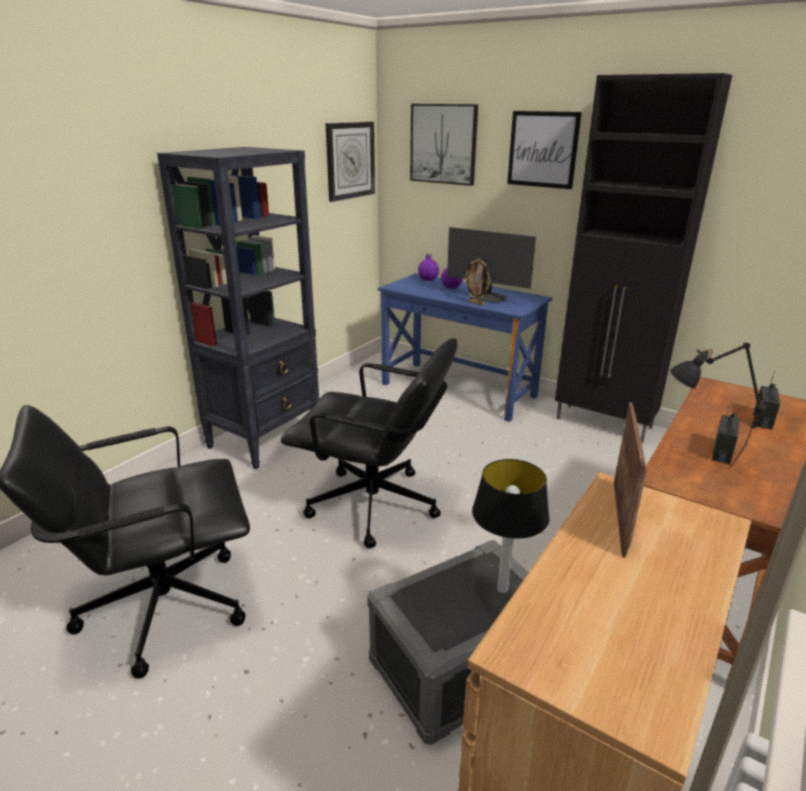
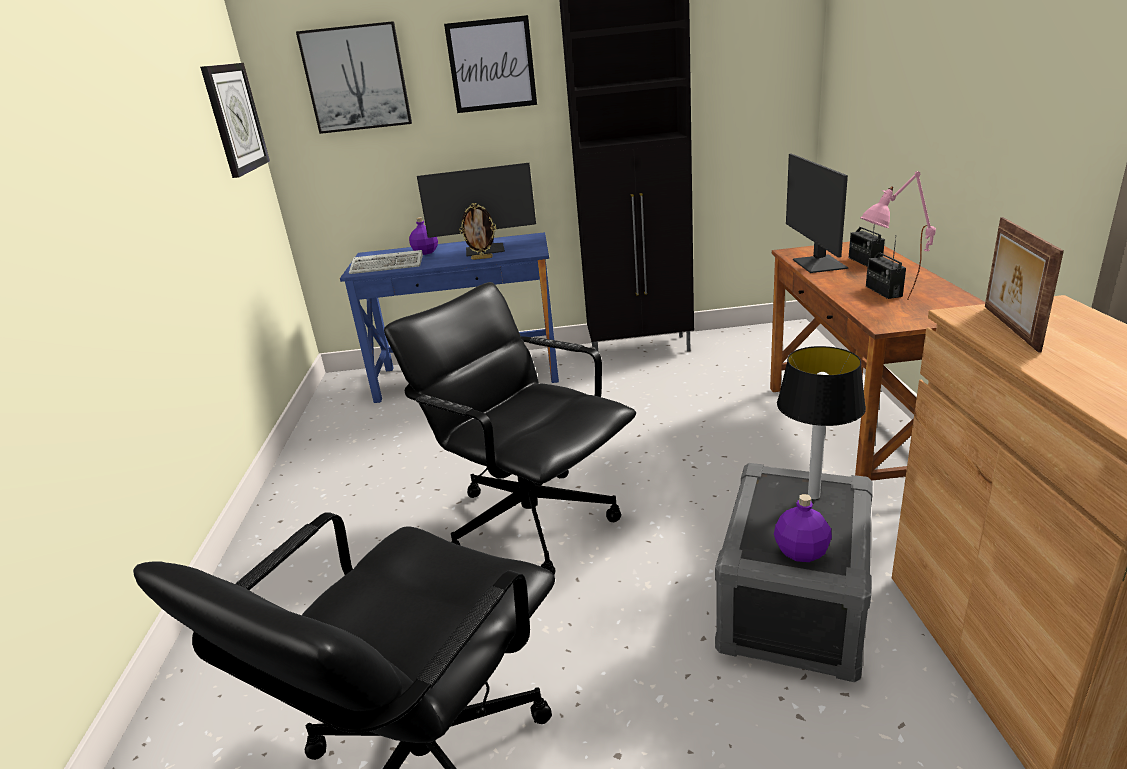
camera: 35 degrees left, 0 degrees up
black bookcase [157,147,319,469] -> none
black office chair [281,338,457,548] -> black office chair turned 120 degrees counterclockwise [384,282,636,575]
purple bottle [418,252,439,281] -> purple bottle moved to [774,494,832,562]
picture frame [614,402,647,558] -> picture frame turned 150 degrees counterclockwise [985,217,1064,353]
black table lamp [670,342,766,469] -> pink table lamp [860,171,936,300]
none -> keyboard [349,250,423,274]
none -> monitor [786,153,848,273]

